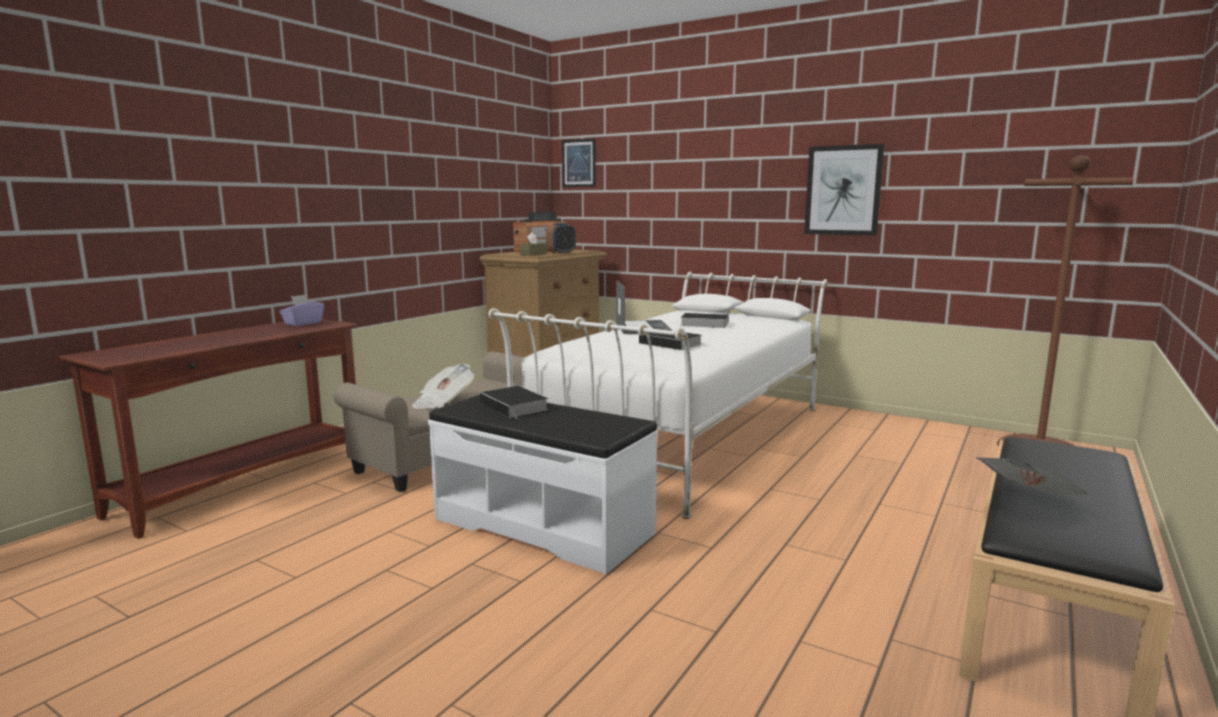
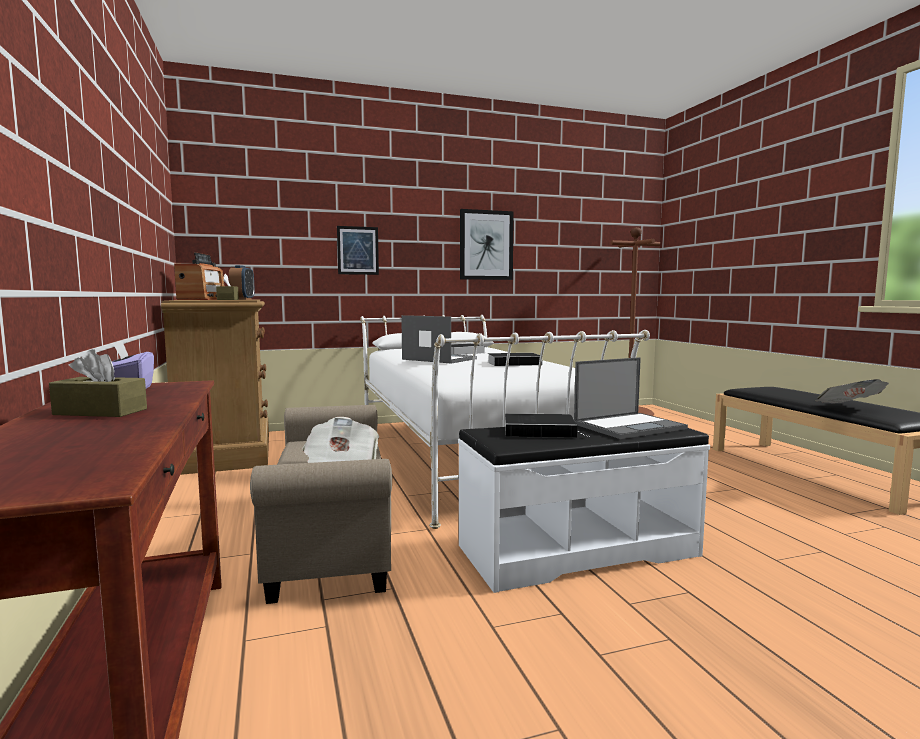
camera: 50 degrees left, 5 degrees down
picture [562,138,596,187] -> picture moved to [337,226,379,275]
none -> brown tissue box [49,349,147,417]
none -> laptop [574,357,688,439]

